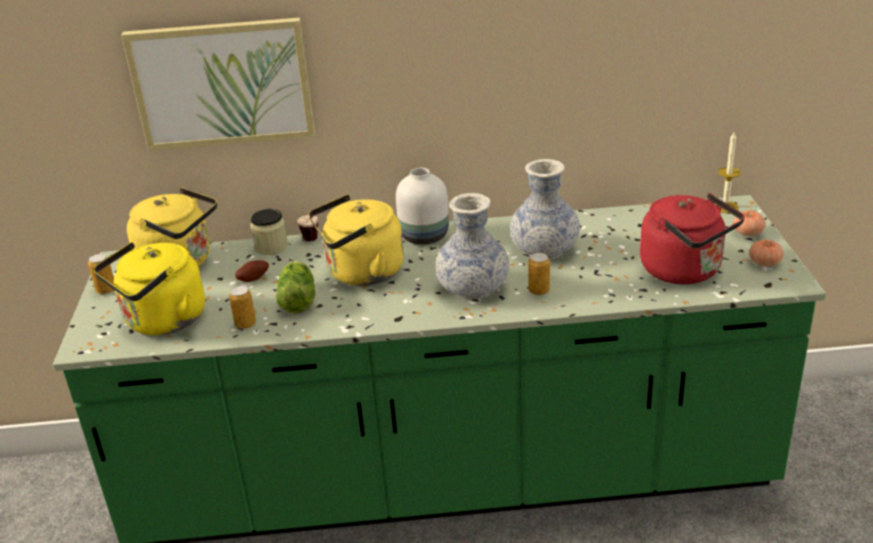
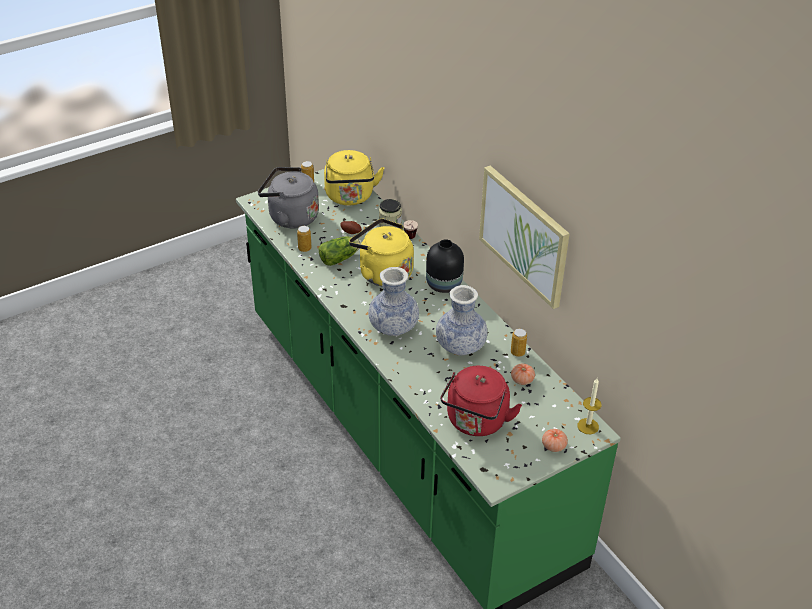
camera: 60 degrees right, 10 degrees up
yellow kettle [94,242,205,335] -> grey kettle [258,167,319,229]
picture [121,18,315,151] -> picture moved to [479,165,570,309]
white vase [396,168,449,245] -> black vase [426,239,464,293]
can [528,253,550,295] -> can moved to [511,328,527,357]
tomato [749,240,783,267] -> tomato moved to [511,364,535,385]

